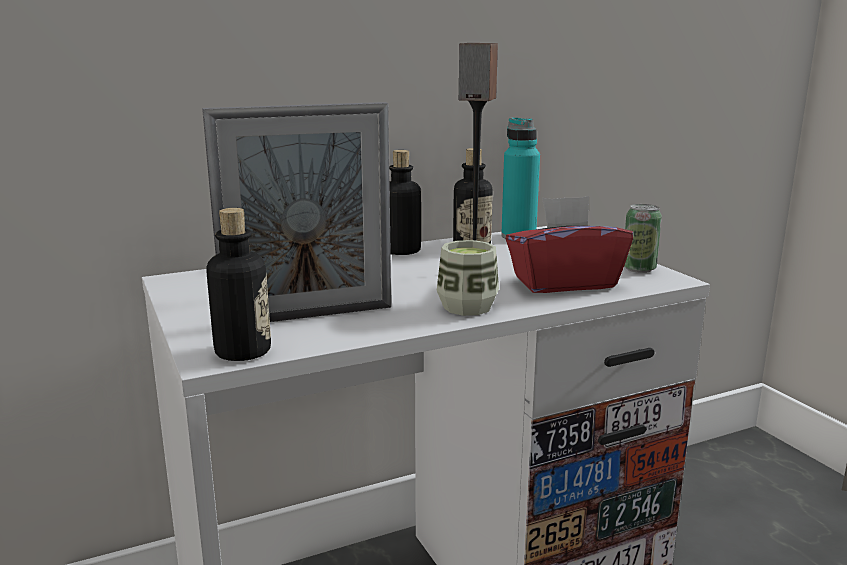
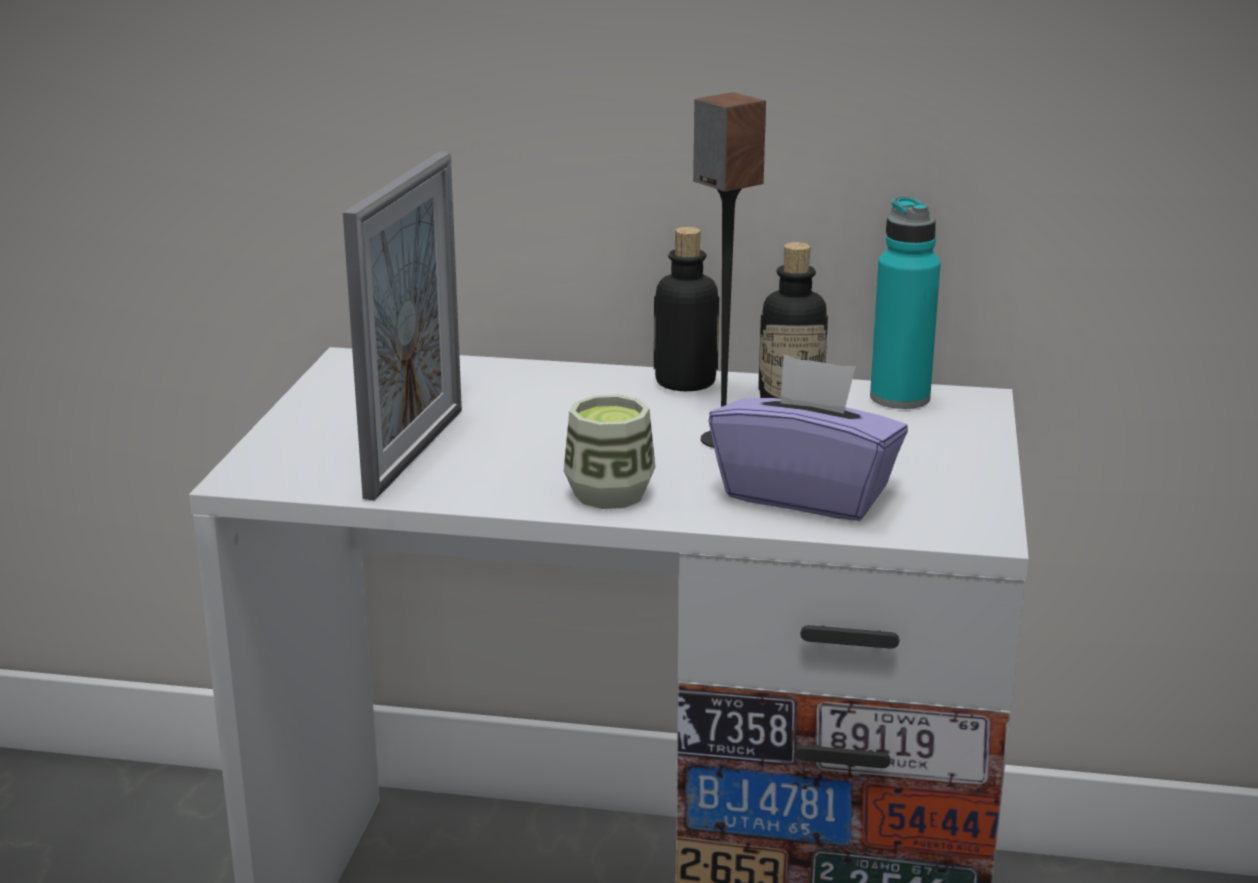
camera: 35 degrees right, 5 degrees up
picture frame [202,102,391,322] -> picture frame turned 90 degrees counterclockwise [343,152,462,501]
bottle [206,208,271,361] -> none
red tissue box [506,196,633,293] -> purple tissue box [709,355,908,521]
can [624,204,662,273] -> none

